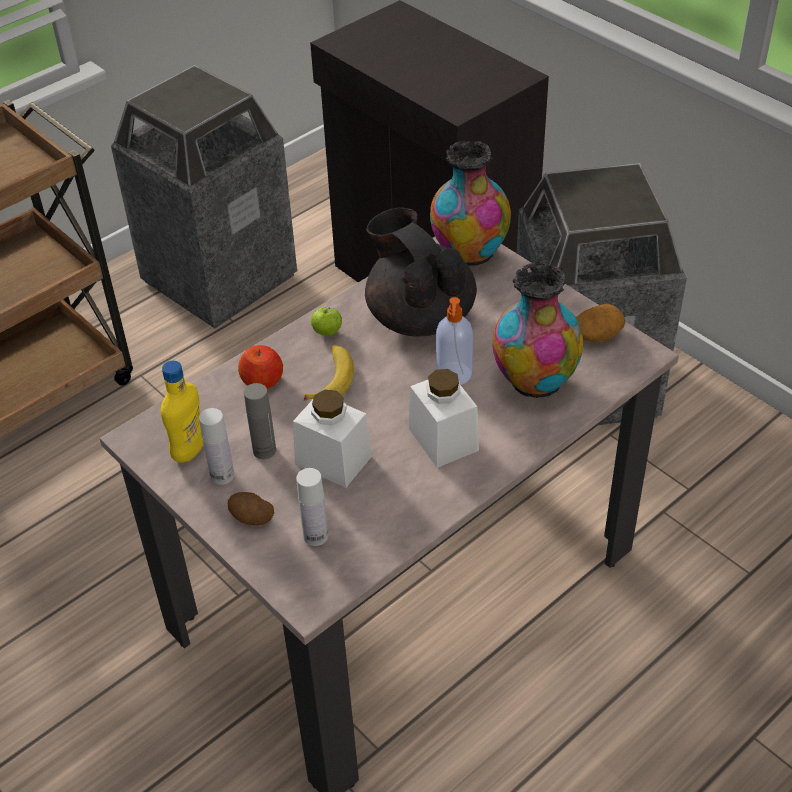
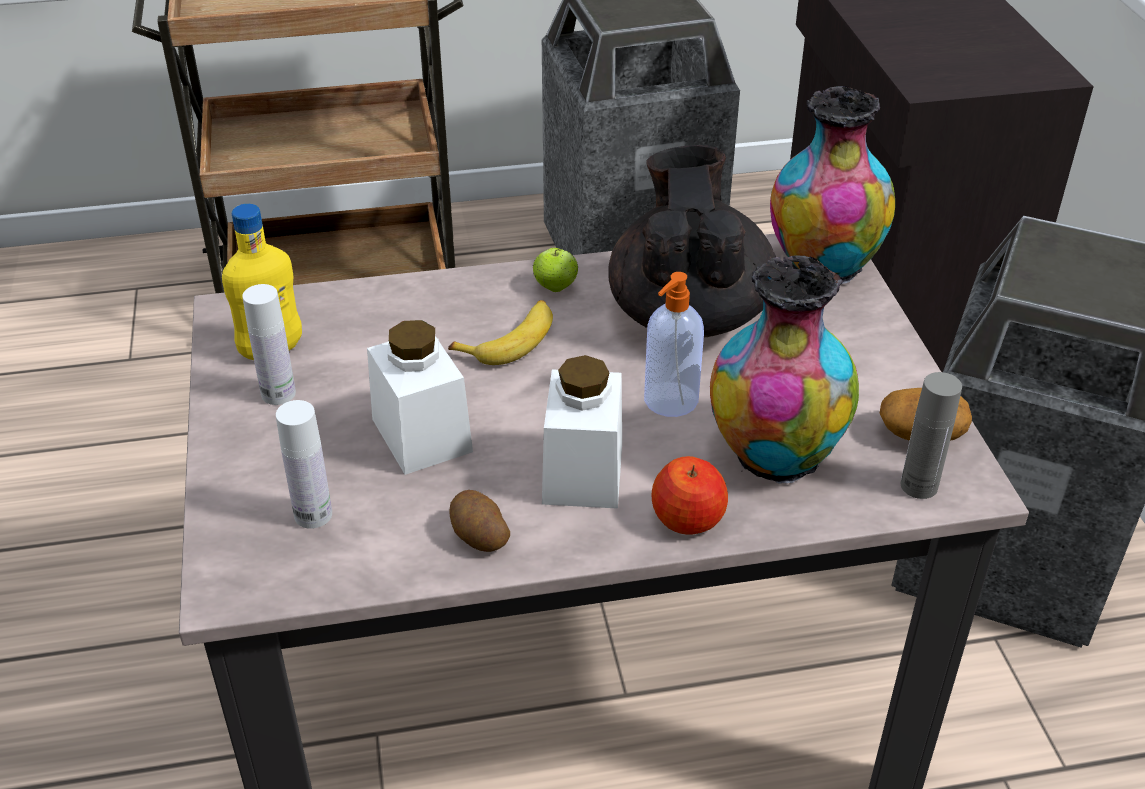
camera: 30 degrees right, 5 degrees down
potato [228,492,274,526] -> potato moved to [449,490,510,552]
apple [238,345,283,389] -> apple moved to [652,456,728,535]
grey bottle [244,383,276,459] -> grey bottle moved to [901,372,962,499]

